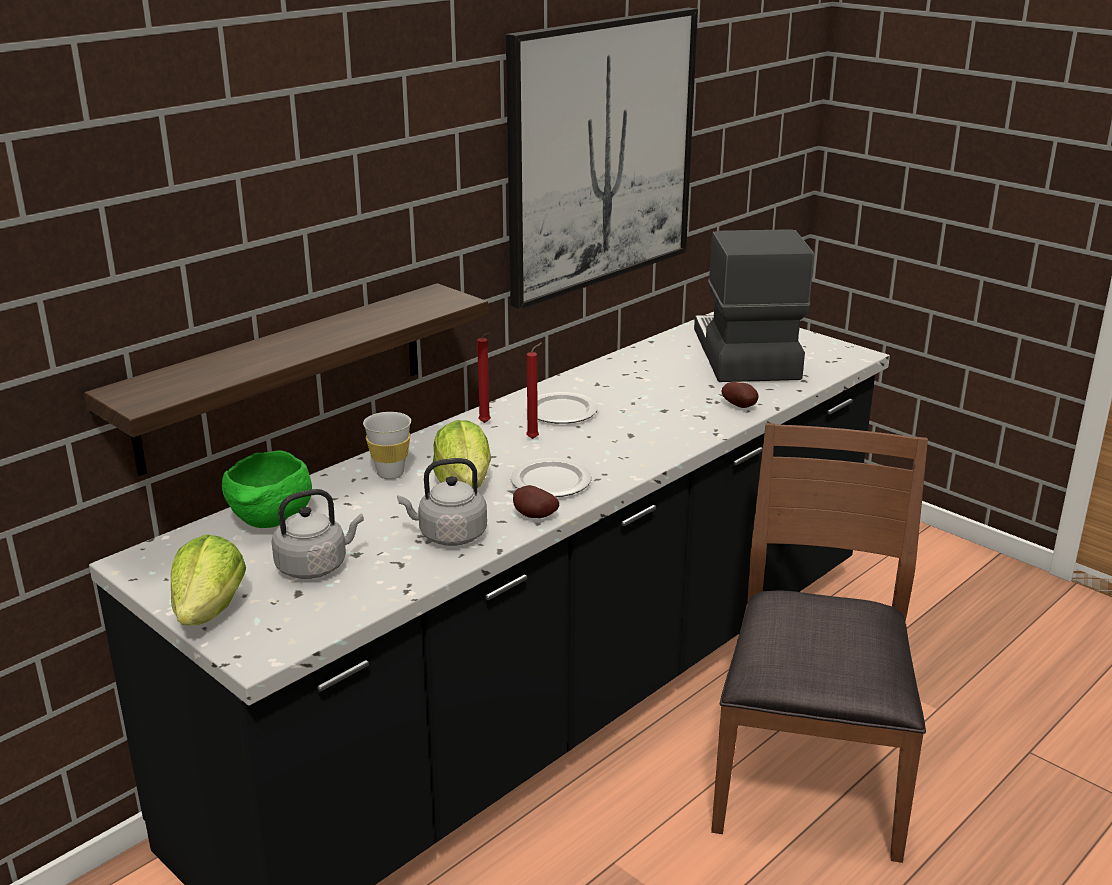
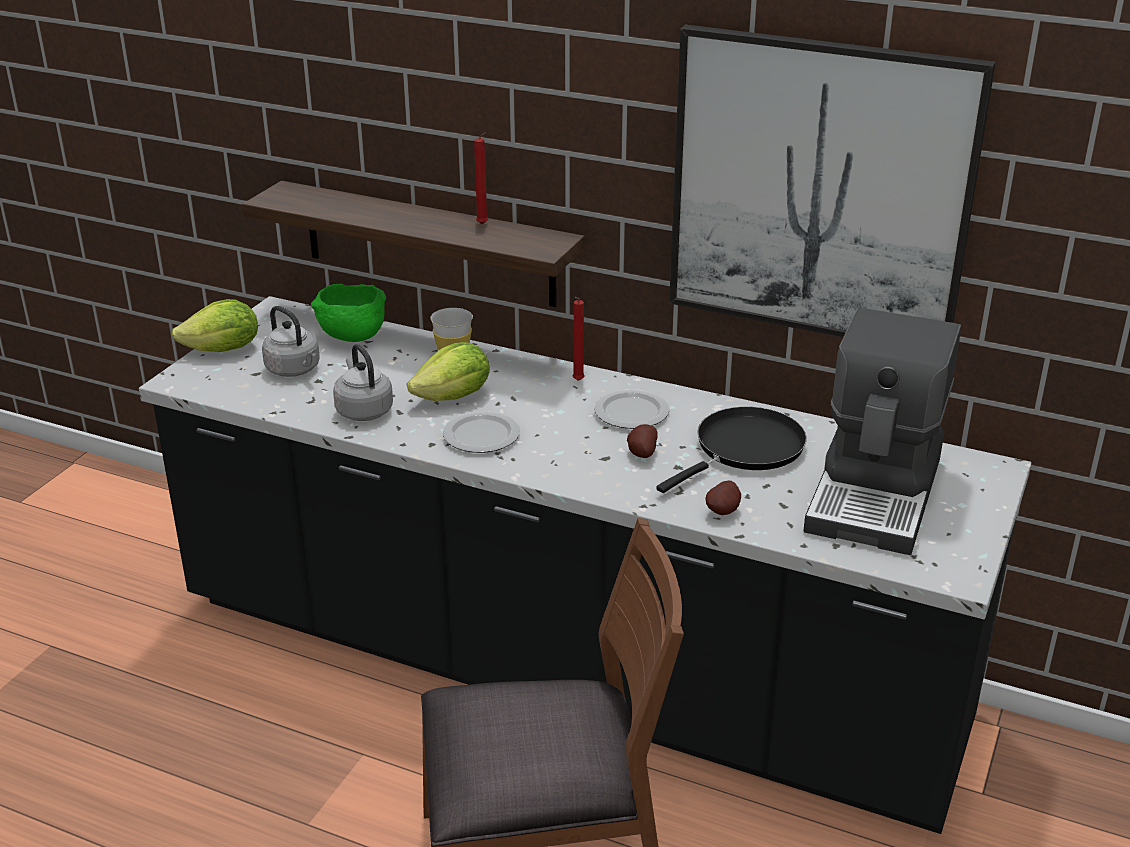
camera: 70 degrees right, 5 degrees up
potato [513,485,559,518] -> potato moved to [627,424,658,458]
red candle [526,343,542,439] -> red candle moved to [474,133,488,224]
coffee machine [694,229,814,382] -> coffee machine turned 135 degrees clockwise [803,308,961,555]
none -> black frying pan [656,407,807,493]

